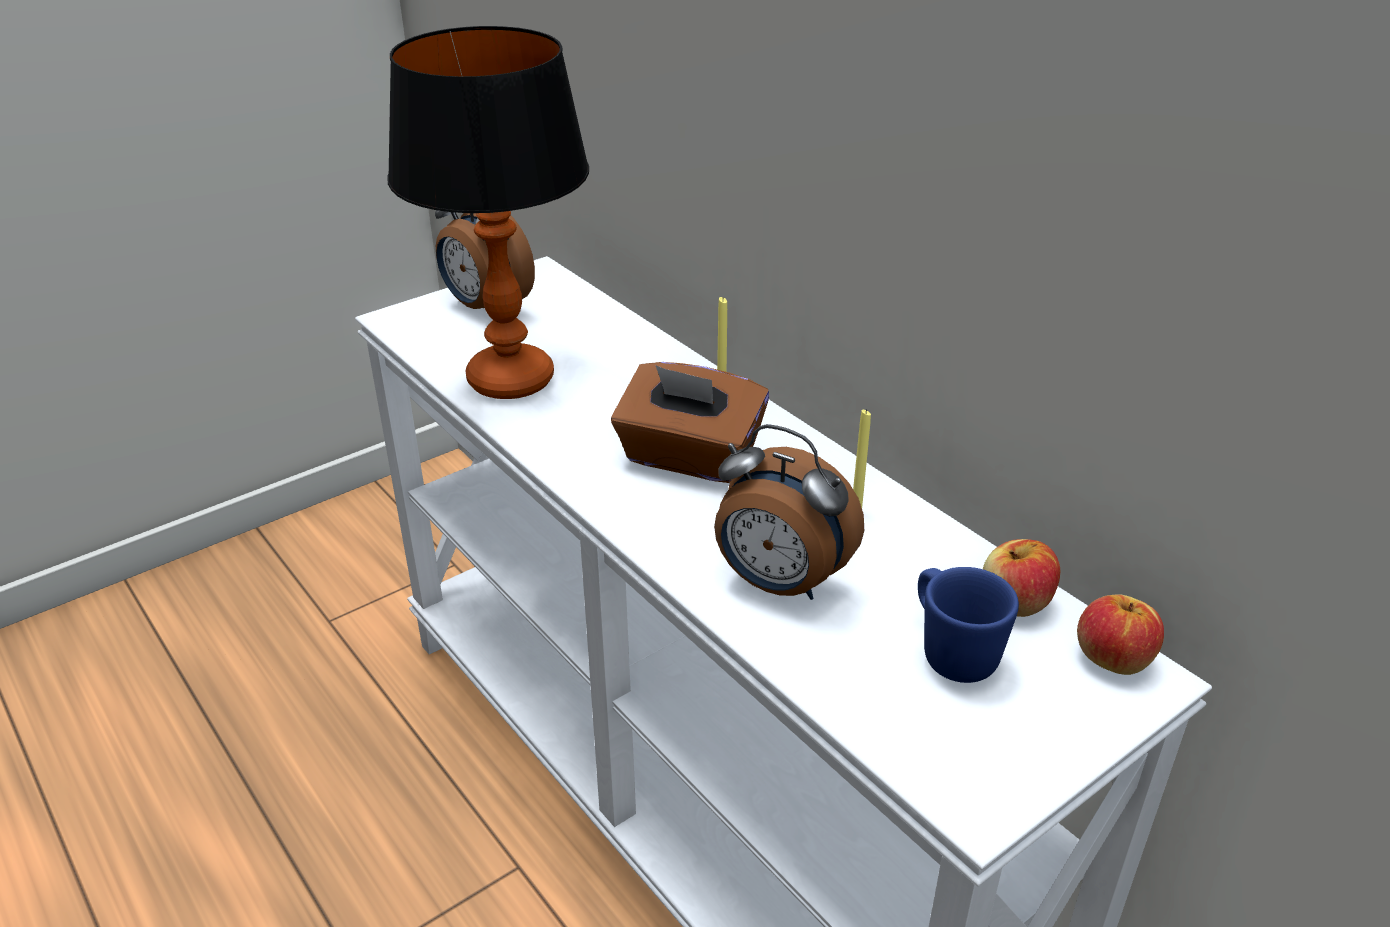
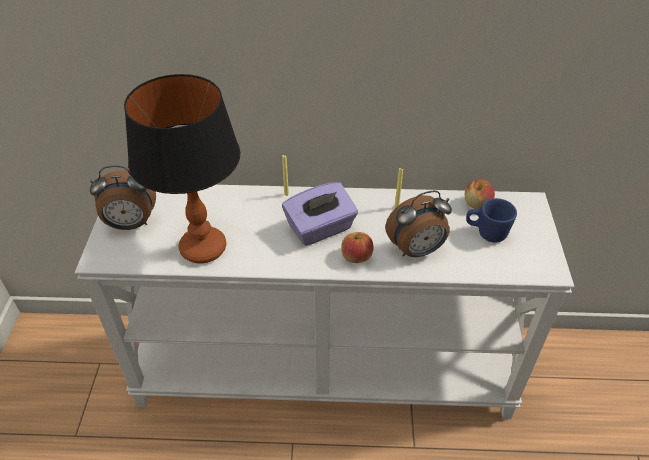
camera: 50 degrees left, 10 degrees up
brown tissue box [611,362,769,483] -> purple tissue box [282,182,358,246]
apple [1077,594,1164,675] -> apple moved to [341,232,374,263]

